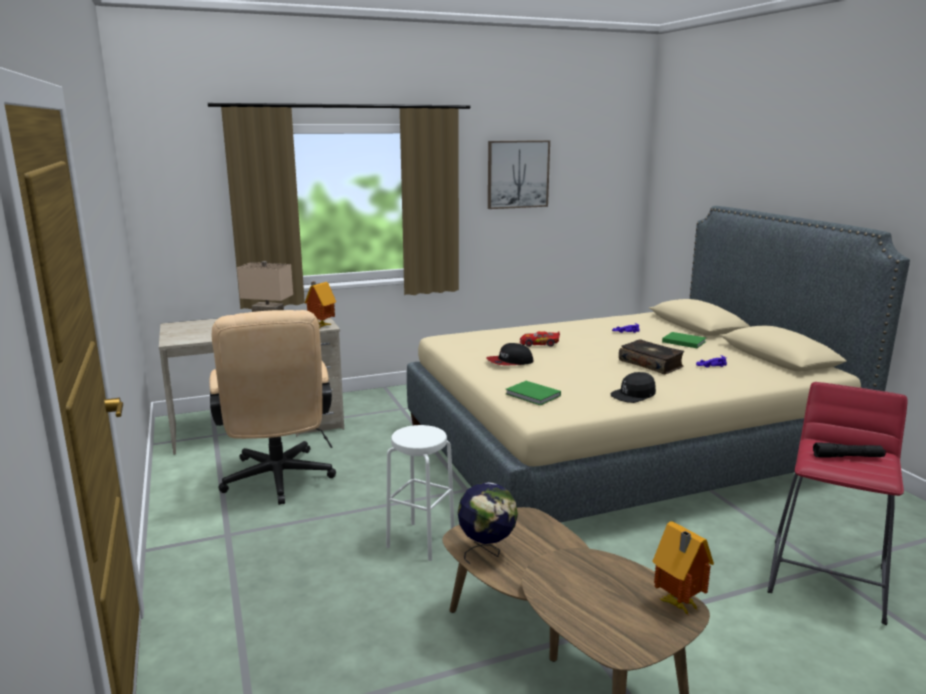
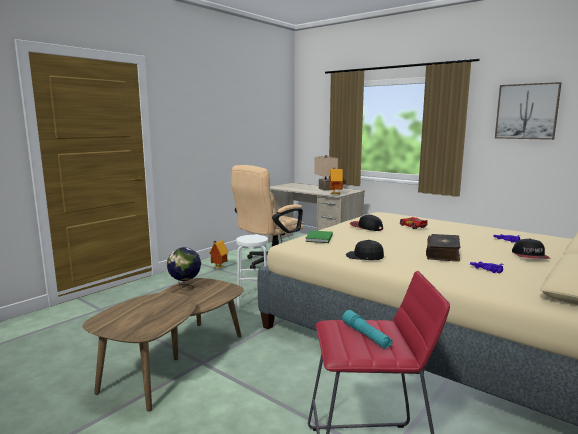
camera: 60 degrees right, 5 degrees down
toy house [652,521,714,616] -> toy house moved to [209,241,228,269]
green book [662,332,706,348] -> cap [512,238,551,259]
black flashlight [813,443,886,458] -> turquoise flashlight [342,310,393,348]

